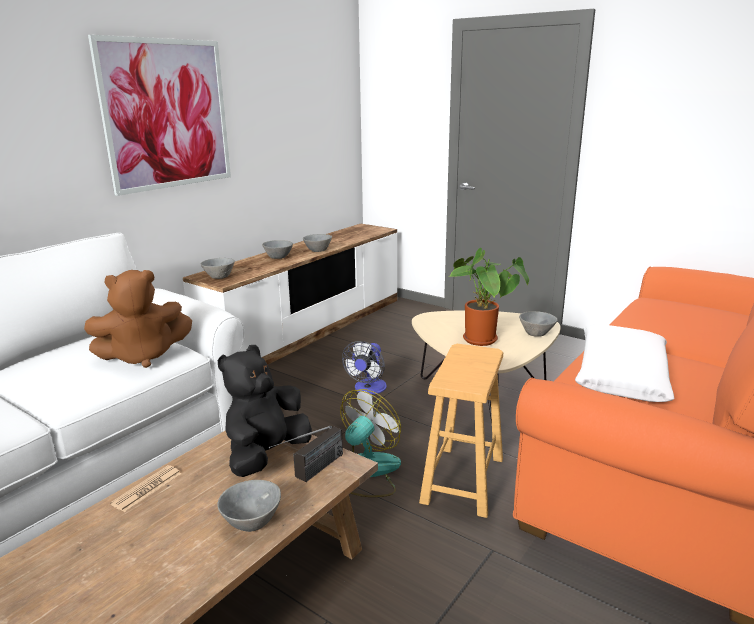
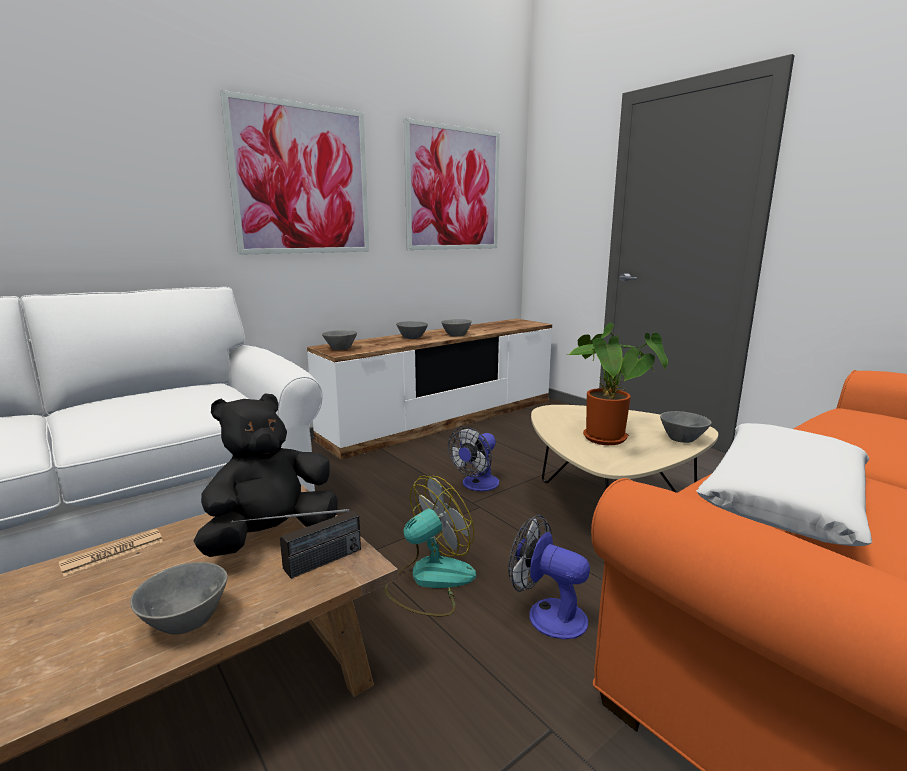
camera: 15 degrees right, 5 degrees down
brown plush toy [84,270,192,368] -> none
brown stool [419,344,503,518] -> fan [508,515,590,639]
none -> picture [404,118,500,250]

